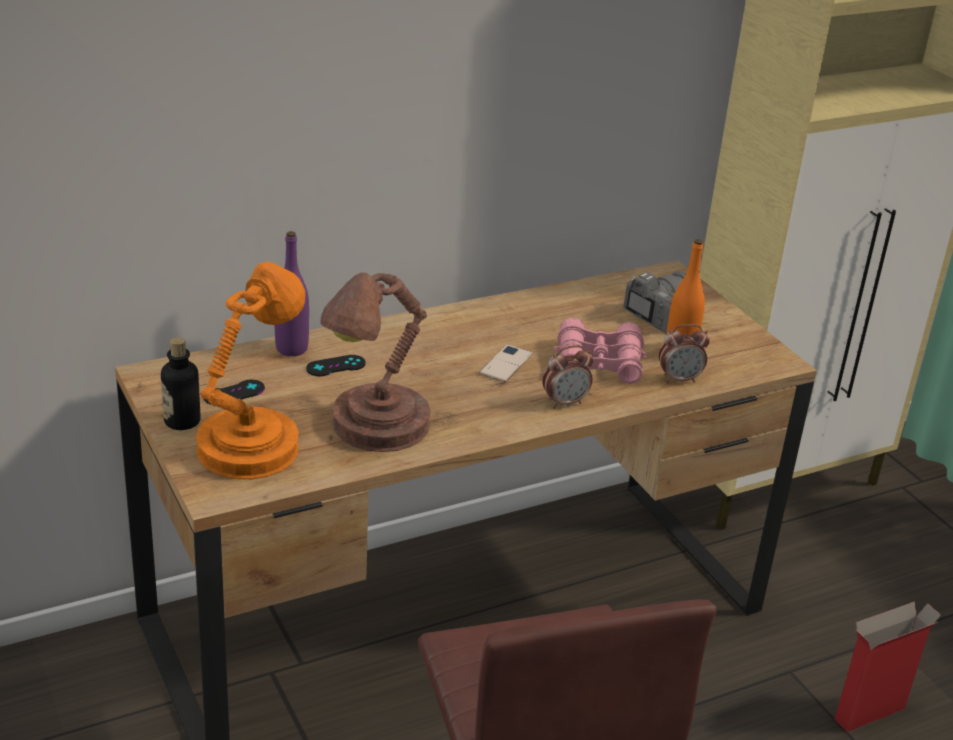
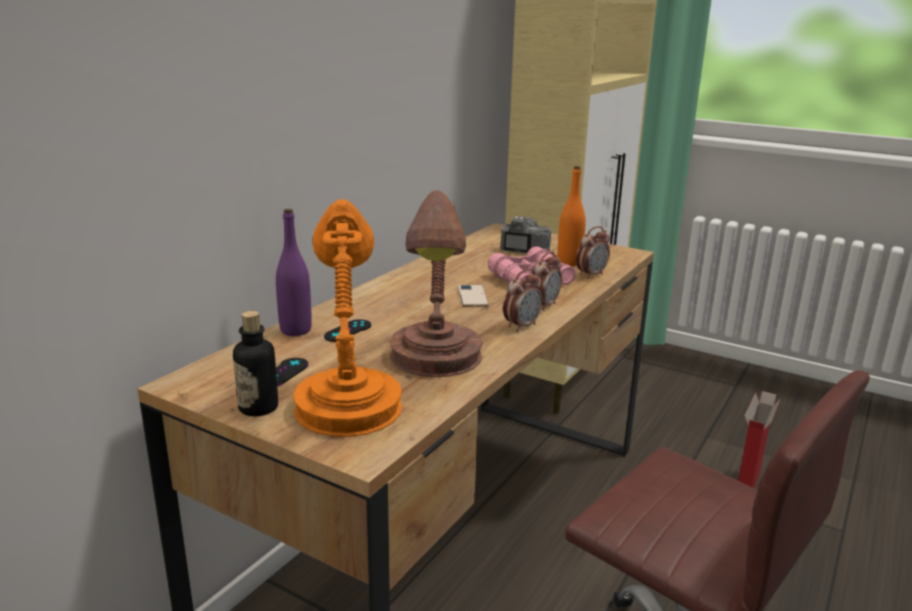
camera: 30 degrees left, 10 degrees down
none -> alarm clock [503,269,543,332]

